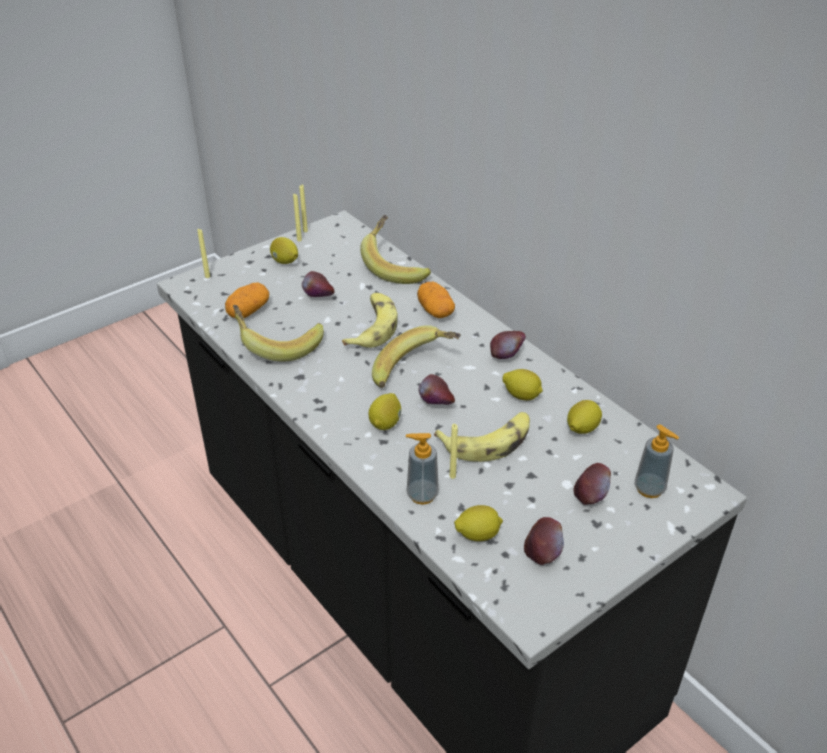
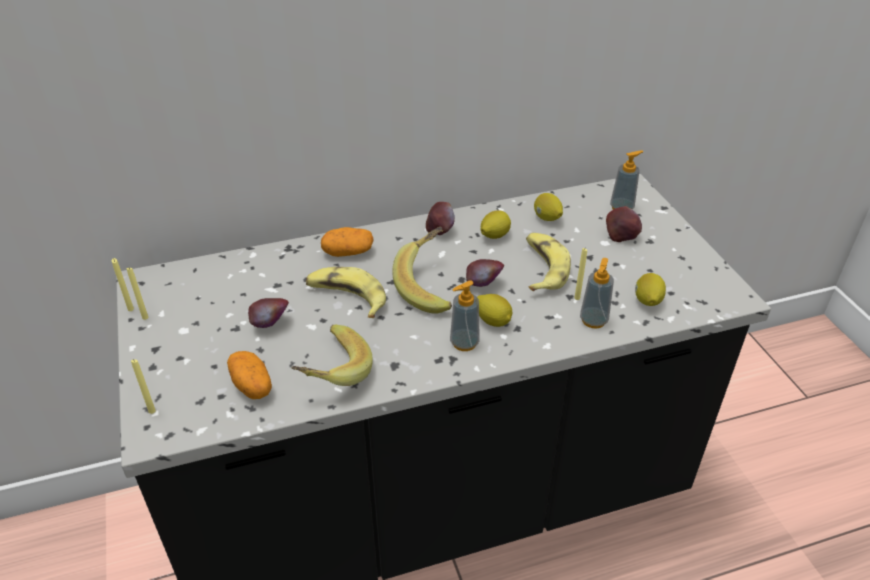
camera: 70 degrees left, 0 degrees up
lemon [270,237,298,264] -> none
banana [360,215,431,284] -> none
apple [524,517,564,565] -> none
none -> soap dispenser [450,280,480,351]

